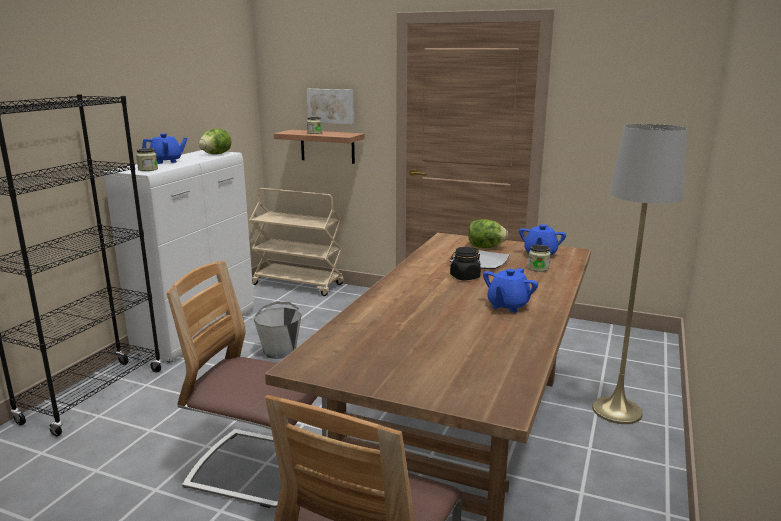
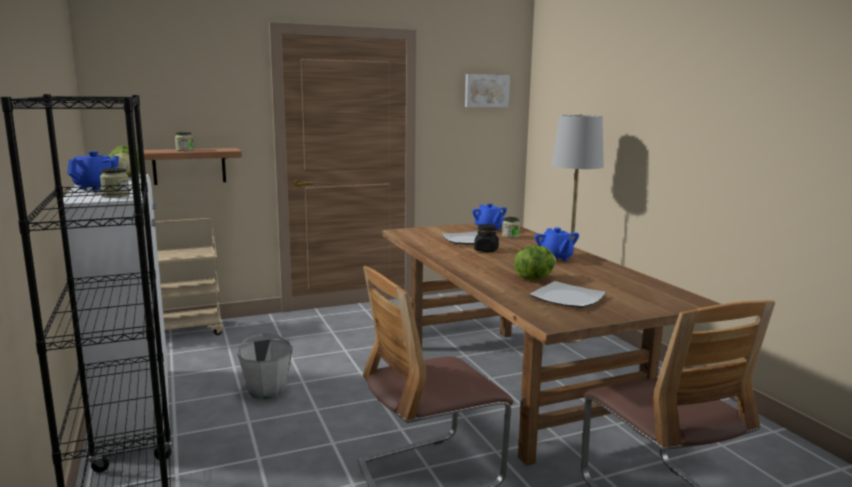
camera: 45 degrees left, 5 degrees down
picture [307,89,354,124] -> picture moved to [465,74,510,107]
lettuce [468,219,508,248] -> lettuce moved to [514,246,556,280]
none -> plate [529,281,606,308]

